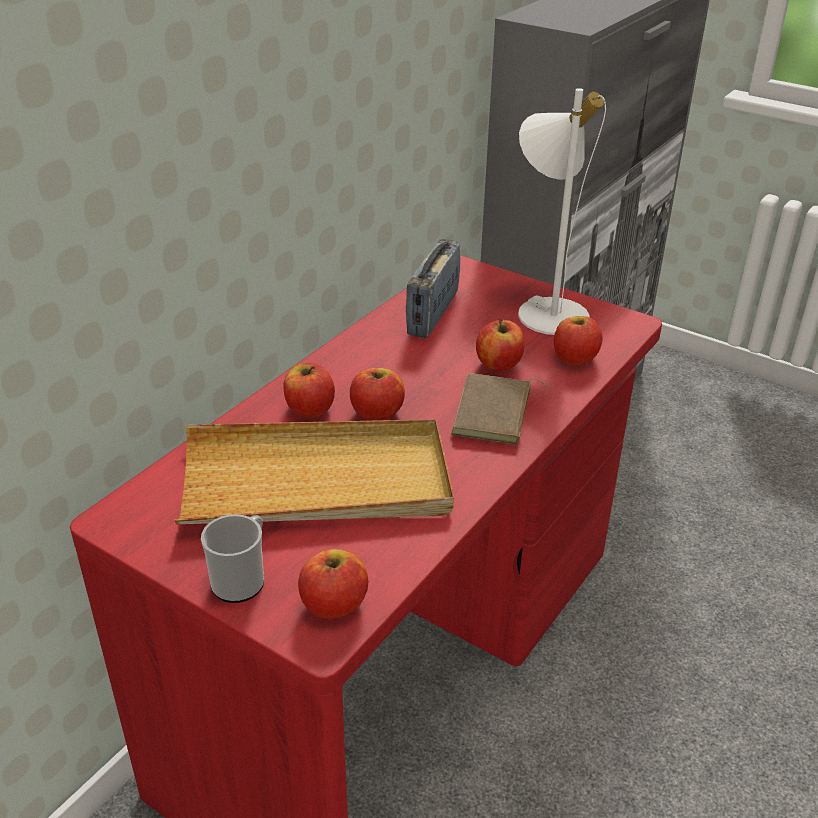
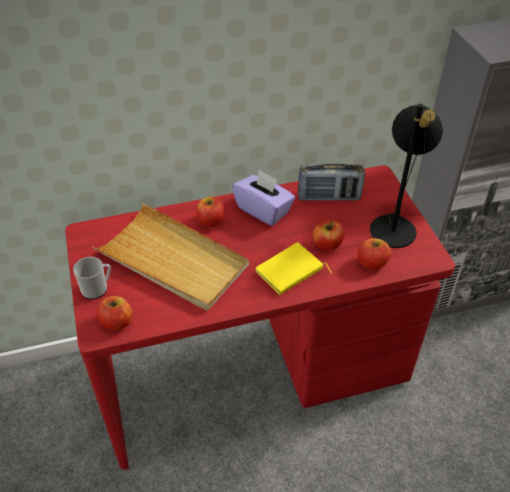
camera: 40 degrees right, 10 degrees up
apple [350,368,405,421] -> none
radio [406,239,460,338] -> radio turned 150 degrees counterclockwise [298,164,365,201]
brown book [451,373,551,445] -> yellow book [255,242,332,295]
white table lamp [518,88,606,335] -> black table lamp [370,104,443,248]
none -> purple tissue box [232,169,295,226]

